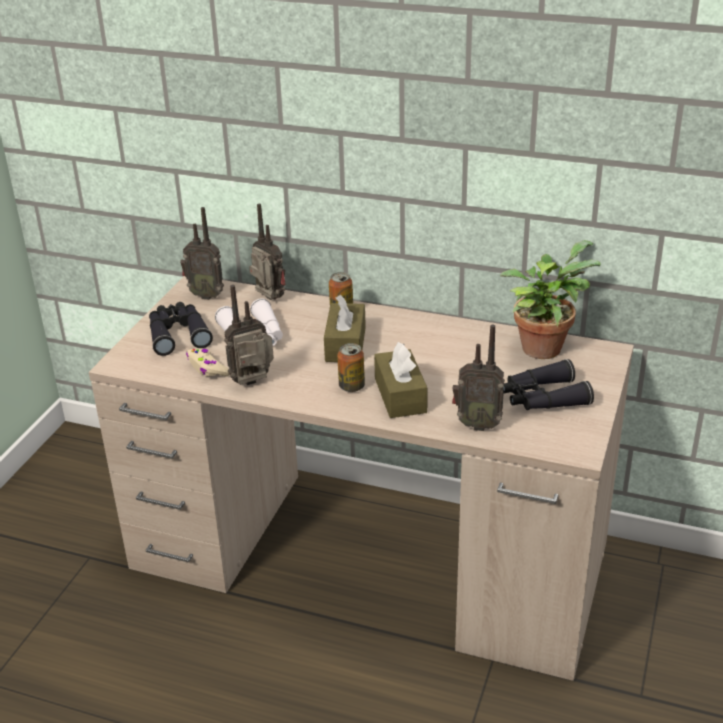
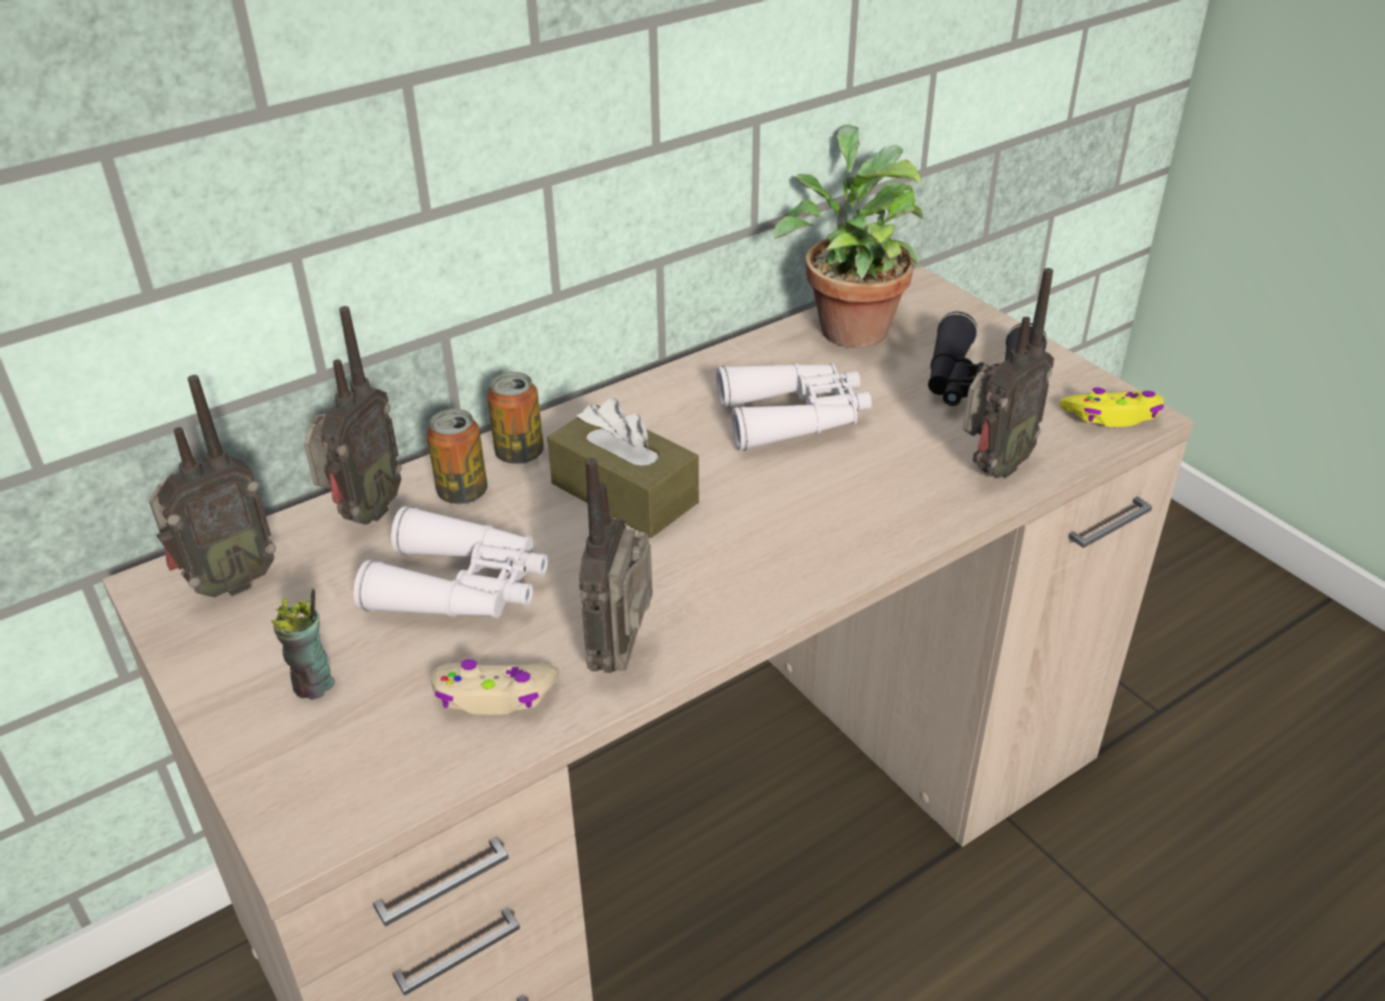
camera: 55 degrees left, 5 degrees up
black binoculars [149,302,213,356] -> cup [270,588,335,700]
radio [249,204,286,300] -> radio turned 120 degrees clockwise [304,306,402,525]
can [337,343,365,392] -> can moved to [427,409,488,504]
brown tissue box [374,342,428,418] -> none
none -> white binoculars [716,363,871,451]
none -> yellow game controller [1060,388,1164,427]

